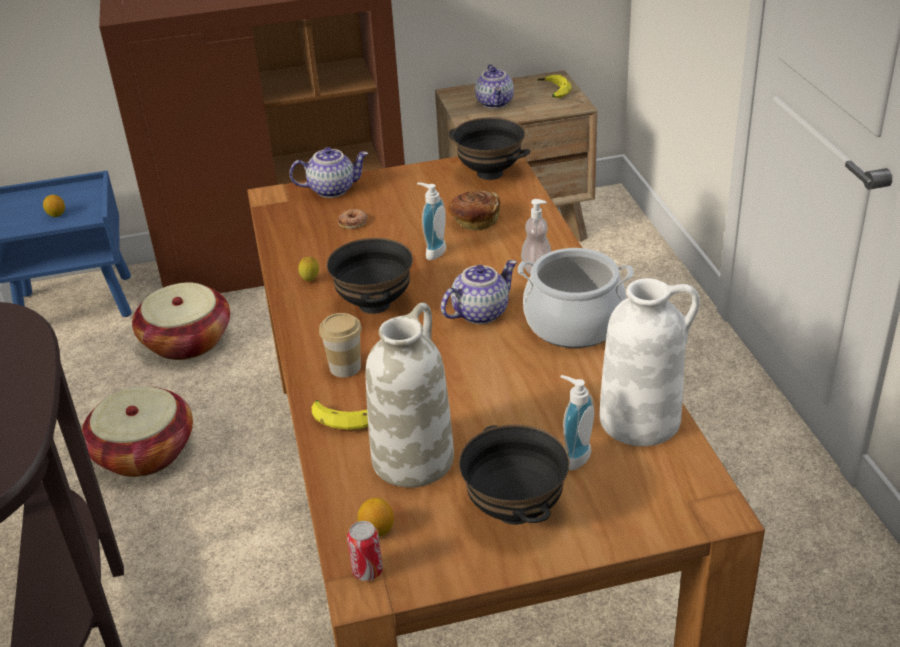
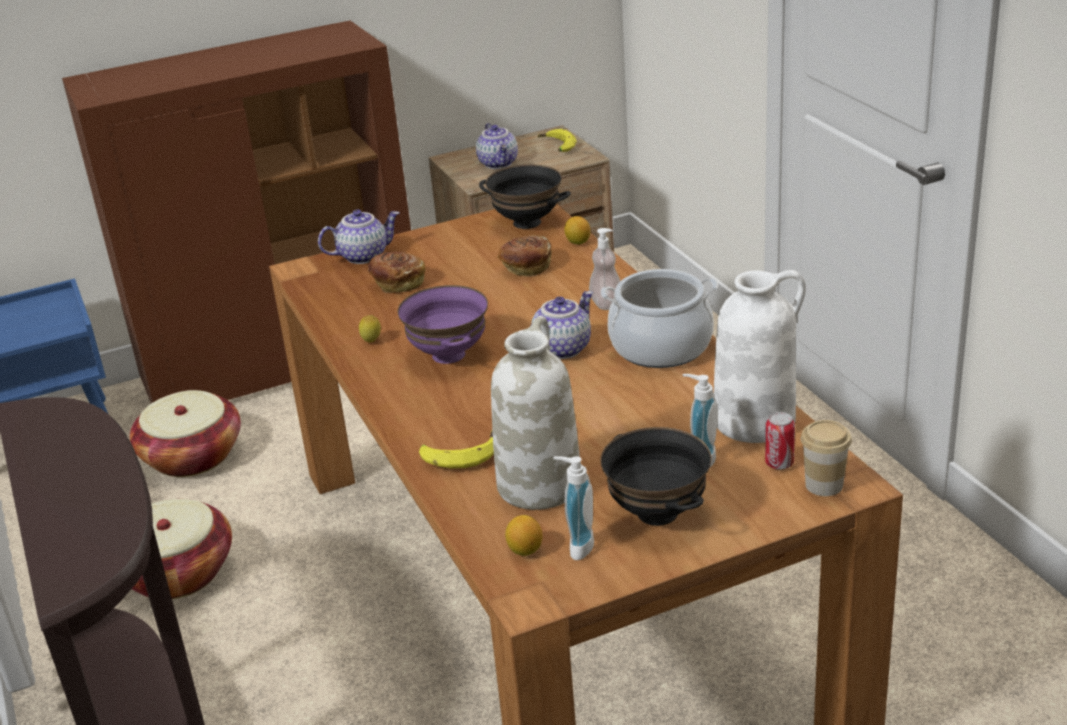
camera: 10 degrees left, 5 degrees down
lemon [43,195,65,217] -> lemon moved to [564,216,591,244]
cup [319,313,362,377] -> cup moved to [801,420,852,496]
black bowl [327,238,413,314] -> purple bowl [398,285,488,364]
donut [338,209,367,229] -> bread [367,252,425,293]
can [347,521,383,581] -> can moved to [765,412,795,470]
soap dispenser [417,183,446,260] -> soap dispenser moved to [554,456,594,560]

